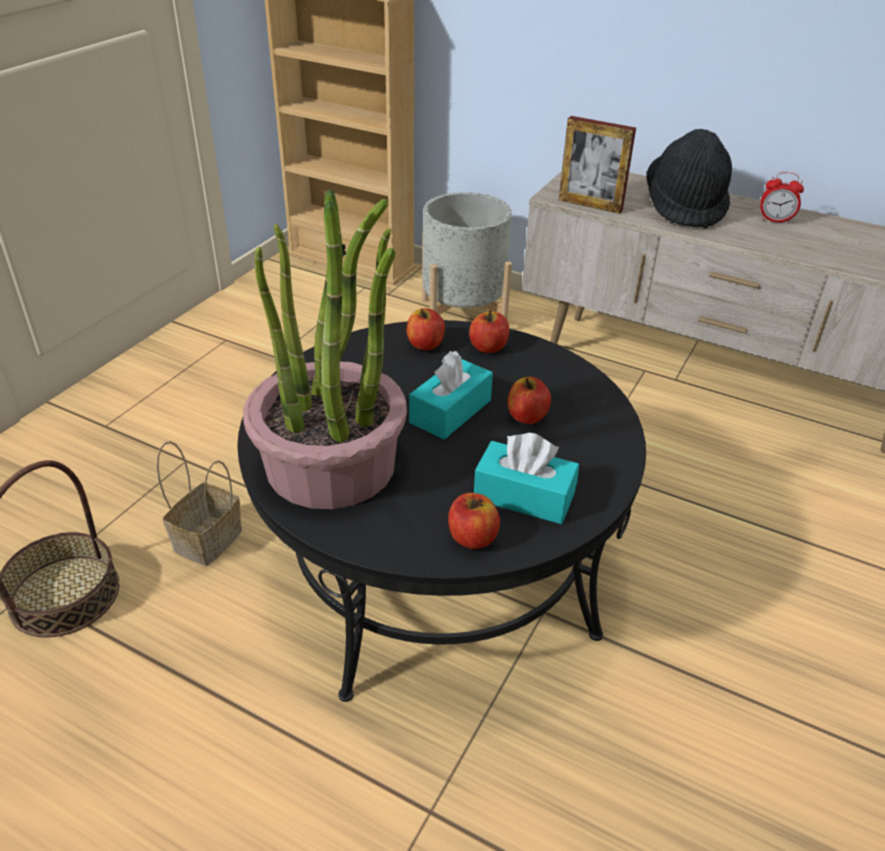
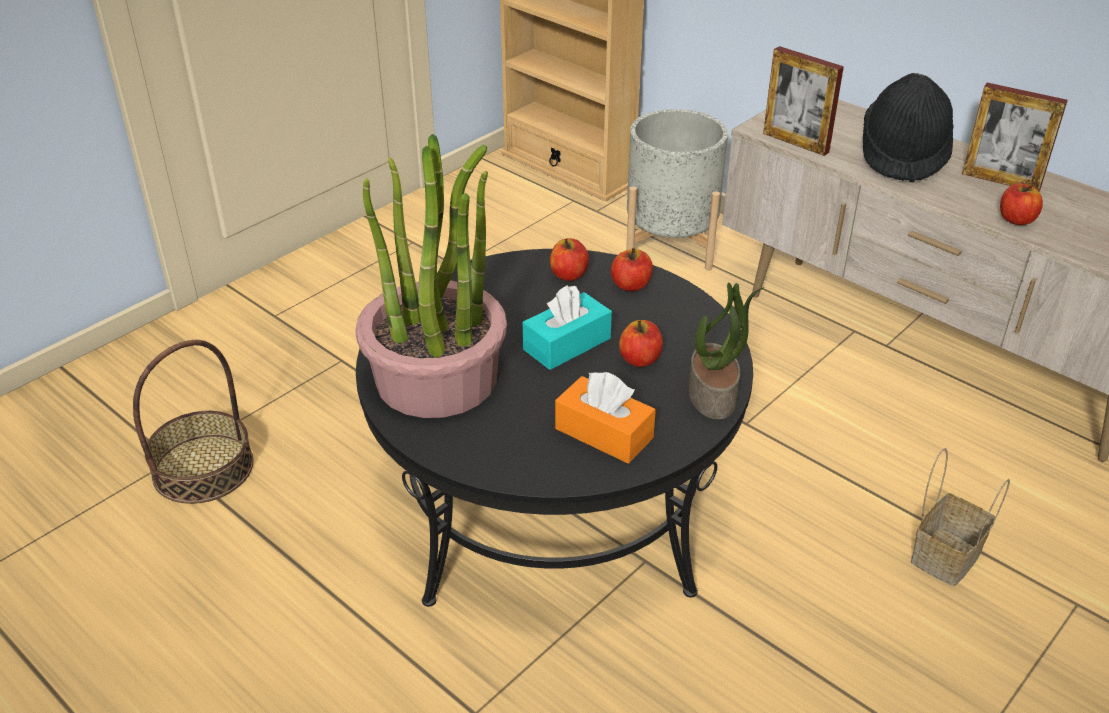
camera: 15 degrees right, 0 degrees up
basket [157,441,242,566] -> basket moved to [911,448,1010,586]
apple [448,493,500,549] -> apple moved to [1000,183,1043,225]
turquoise tissue box [474,433,579,524] -> orange tissue box [555,372,656,464]
alarm clock [760,172,804,224] -> picture frame [962,83,1068,191]
none -> potted plant [688,282,764,420]

